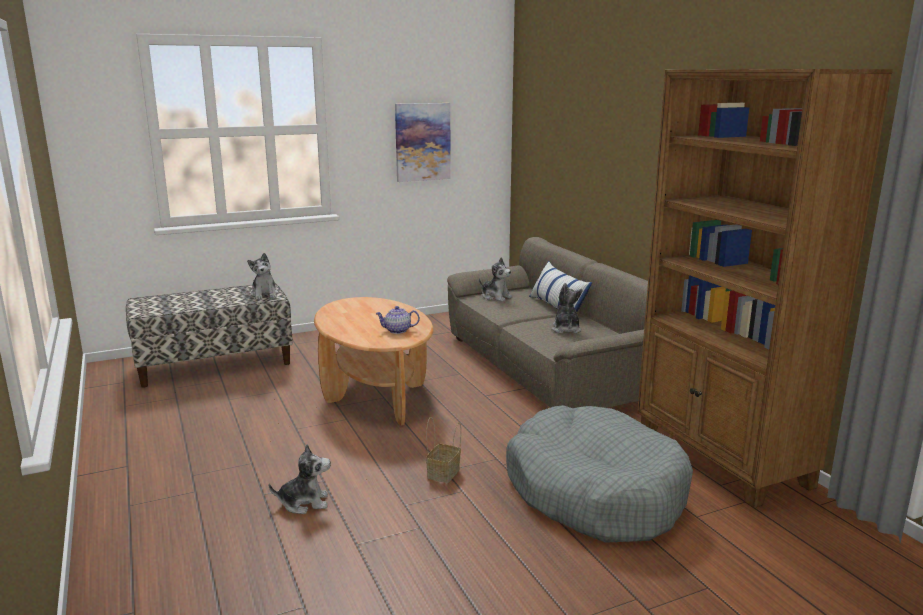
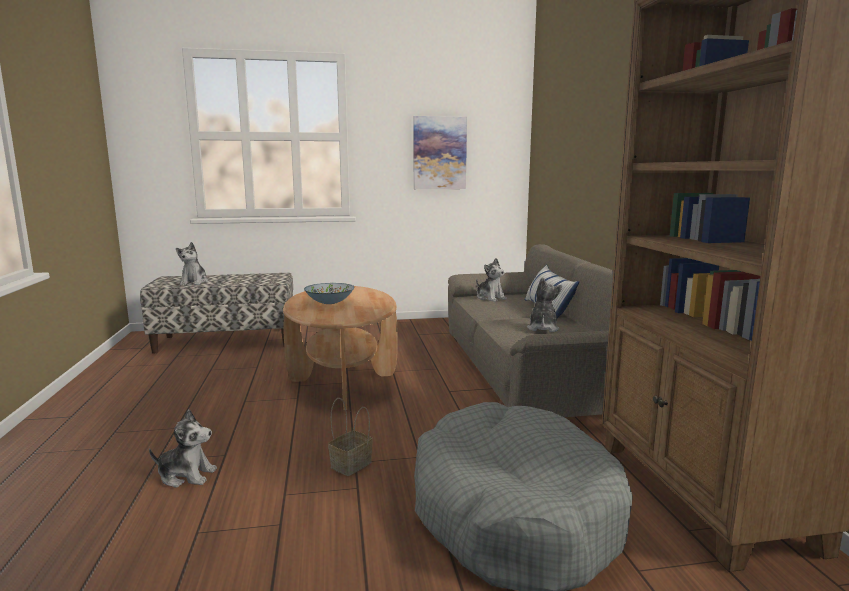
camera: 15 degrees right, 5 degrees down
plush toy [247,253,279,300] -> plush toy moved to [176,242,208,285]
teapot [375,306,420,334] -> none
none -> bowl [304,283,355,304]

